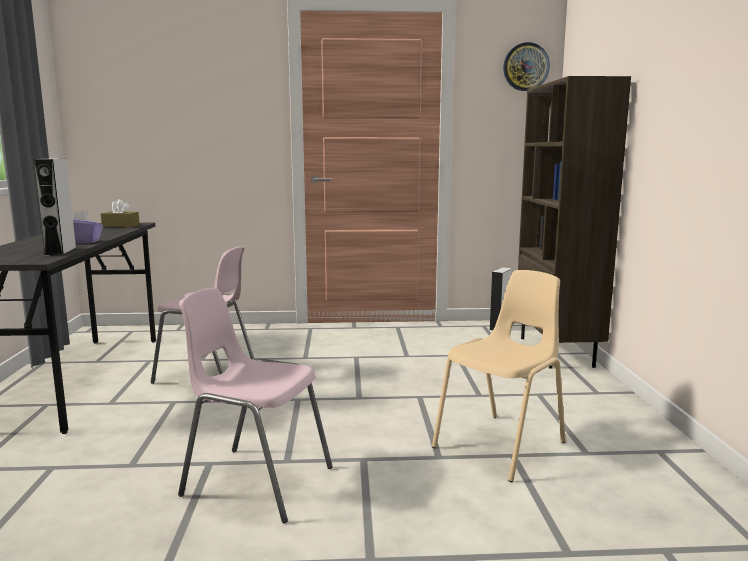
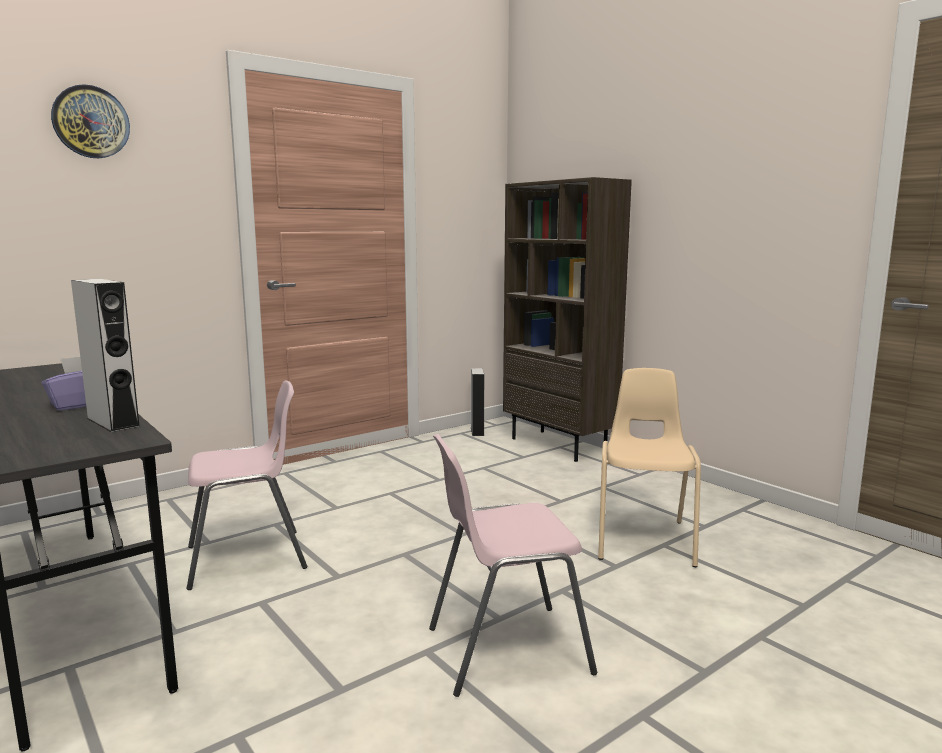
camera: 35 degrees left, 0 degrees up
brown tissue box [101,199,140,227] -> none
wall clock [503,42,550,91] -> wall clock moved to [51,84,130,158]

